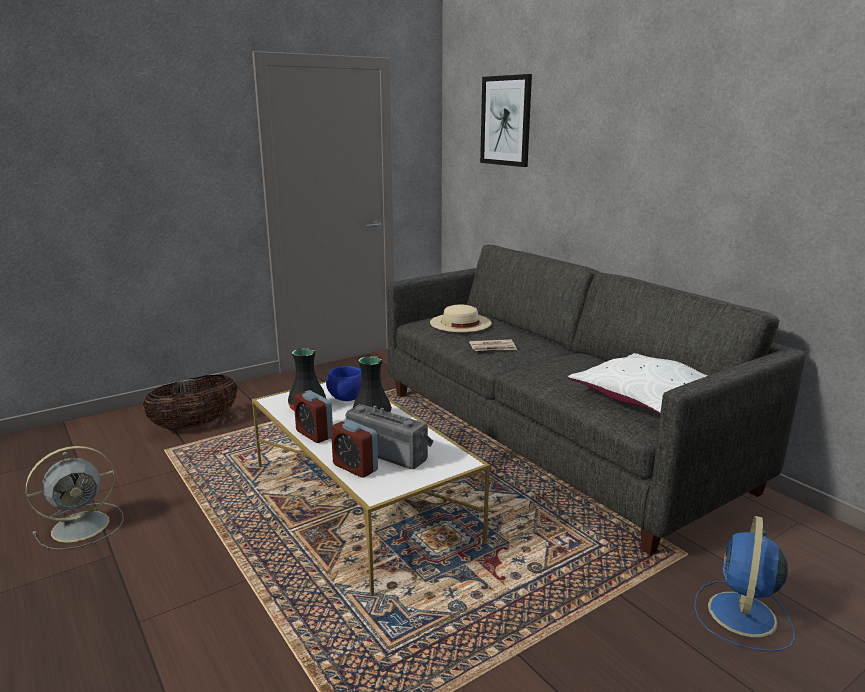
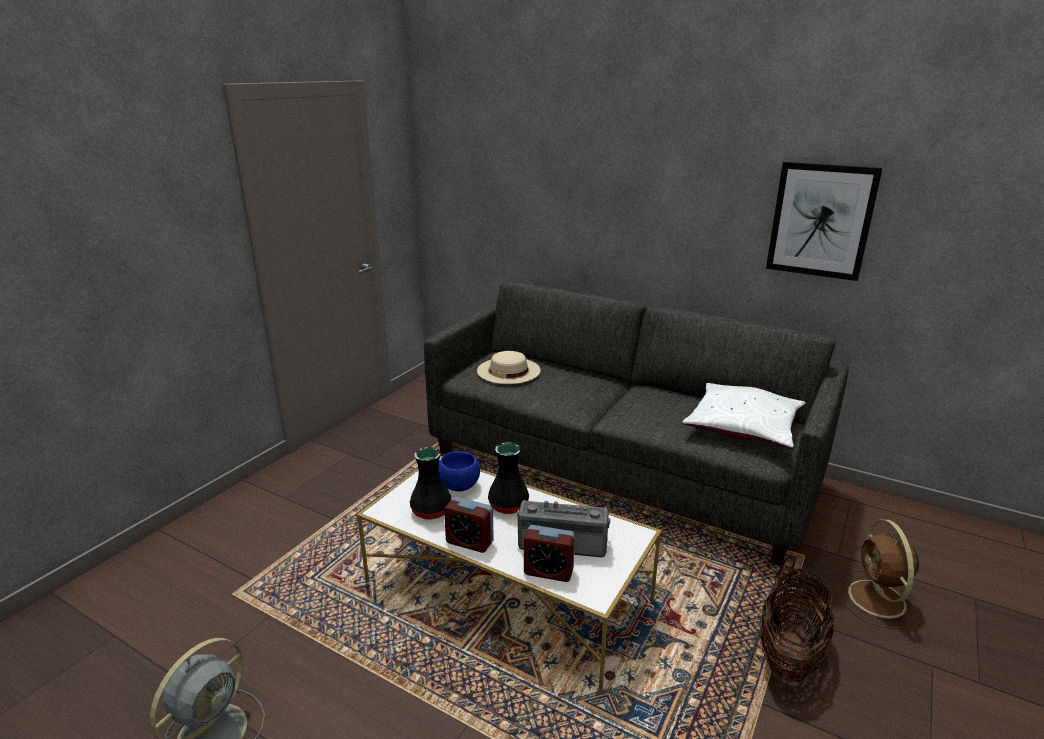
camera: 25 degrees left, 5 degrees up
basket [142,375,238,430] -> basket moved to [760,568,835,683]
newspaper [469,339,517,351] -> none
picture [480,74,532,167] -> picture moved to [766,162,883,281]
blue fan [694,516,795,652] -> brown fan [836,519,924,629]

